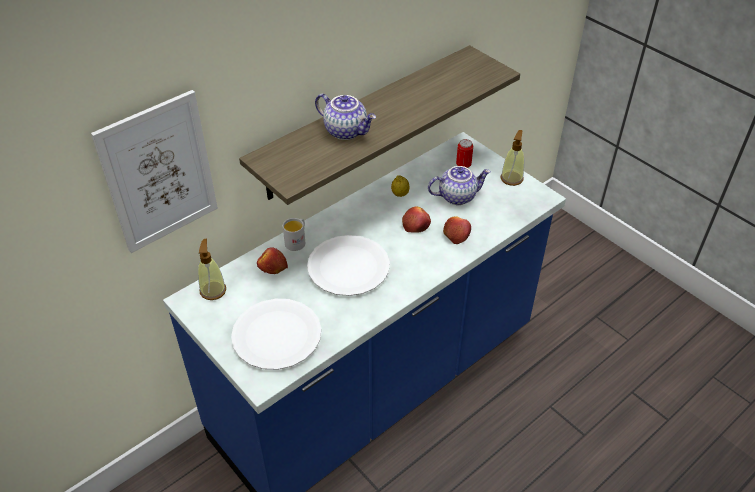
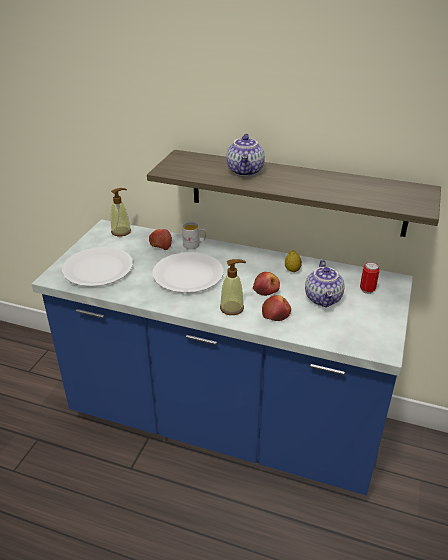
camera: 60 degrees right, 10 degrees down
picture [91,90,218,253] -> none
teapot [428,166,491,205] -> teapot turned 45 degrees clockwise [305,260,344,307]
soap dispenser [501,130,524,186] -> soap dispenser moved to [220,259,246,315]

